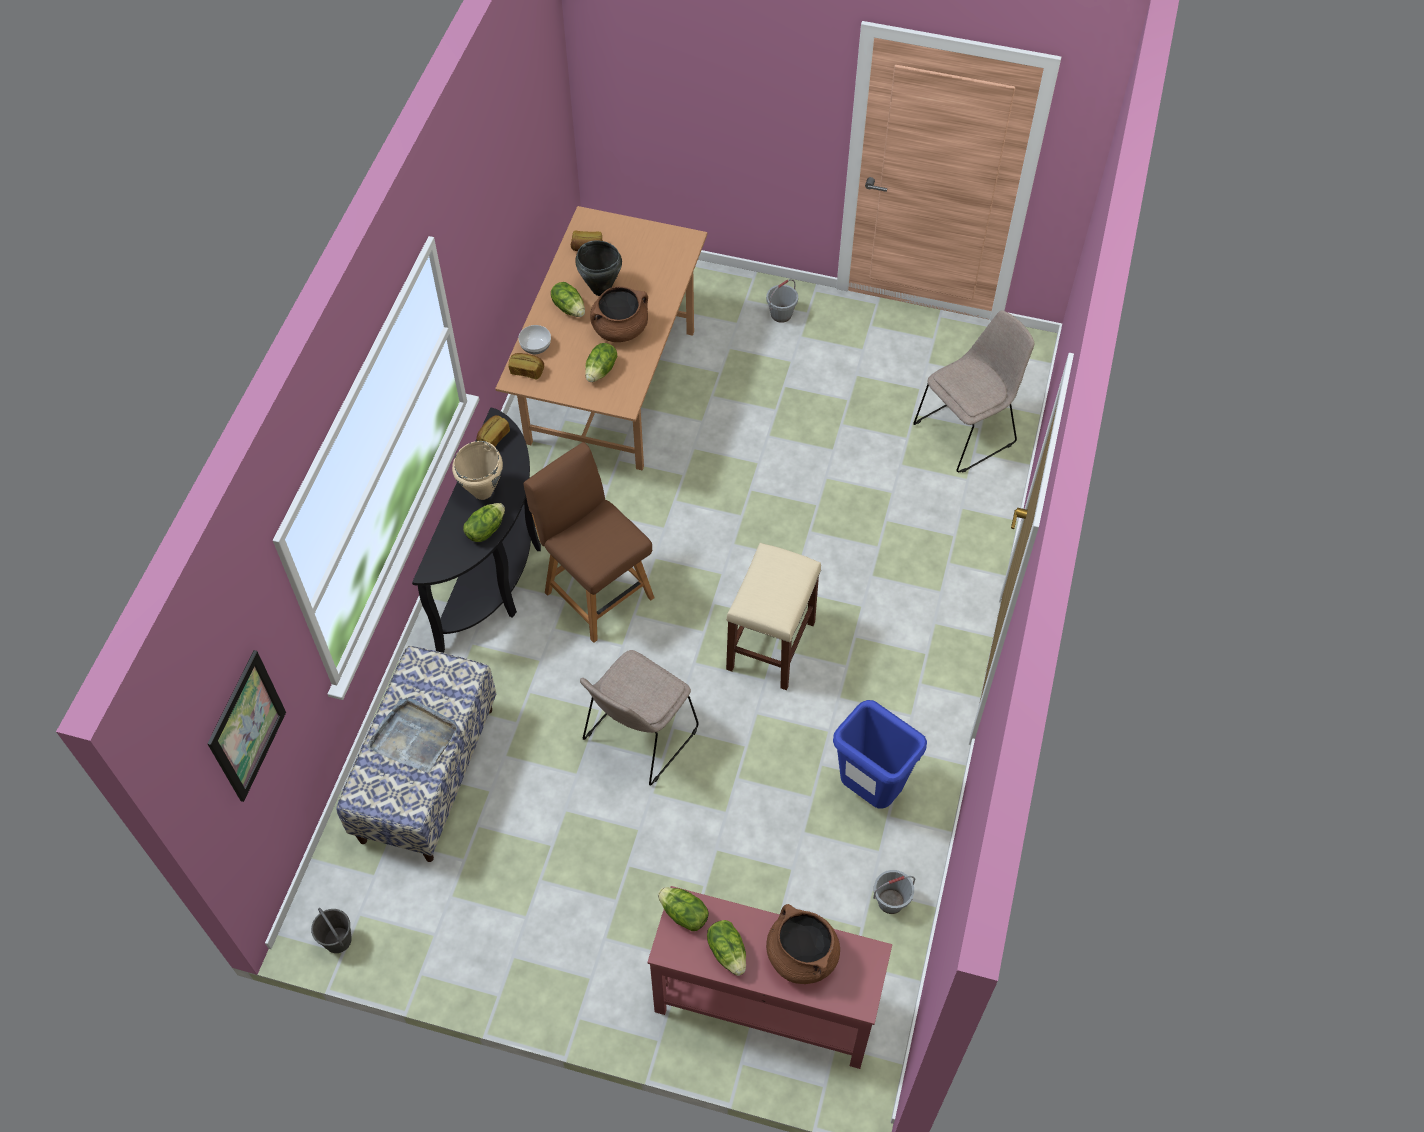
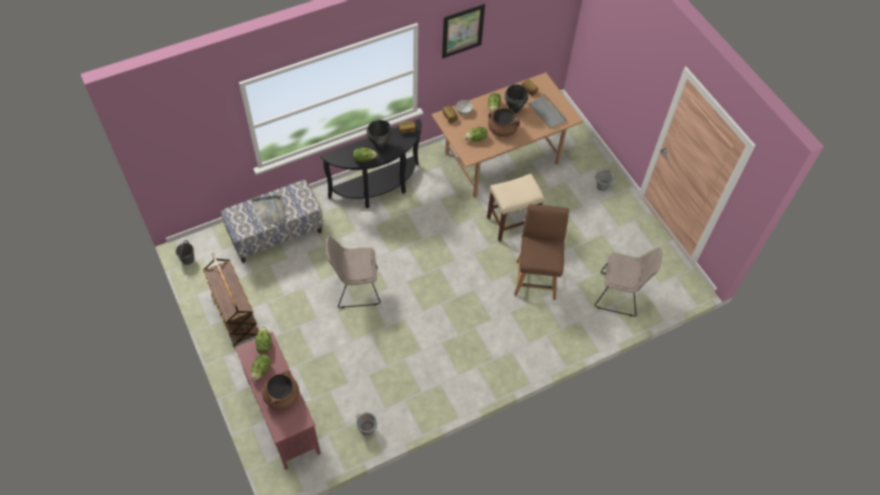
camera: 45 degrees right, 0 degrees up
picture [207,650,286,802] -> picture moved to [442,4,485,58]
beige cooking pot [452,441,503,500] -> black cooking pot [366,120,392,149]
brown chair [523,442,655,643] -> brown chair moved to [514,204,569,300]
beige stool [726,543,821,690] -> beige stool moved to [487,174,545,242]
blue trash can [833,700,927,809] -> none
none -> brown cart [203,253,259,349]
none -> grey tray [528,94,567,129]

